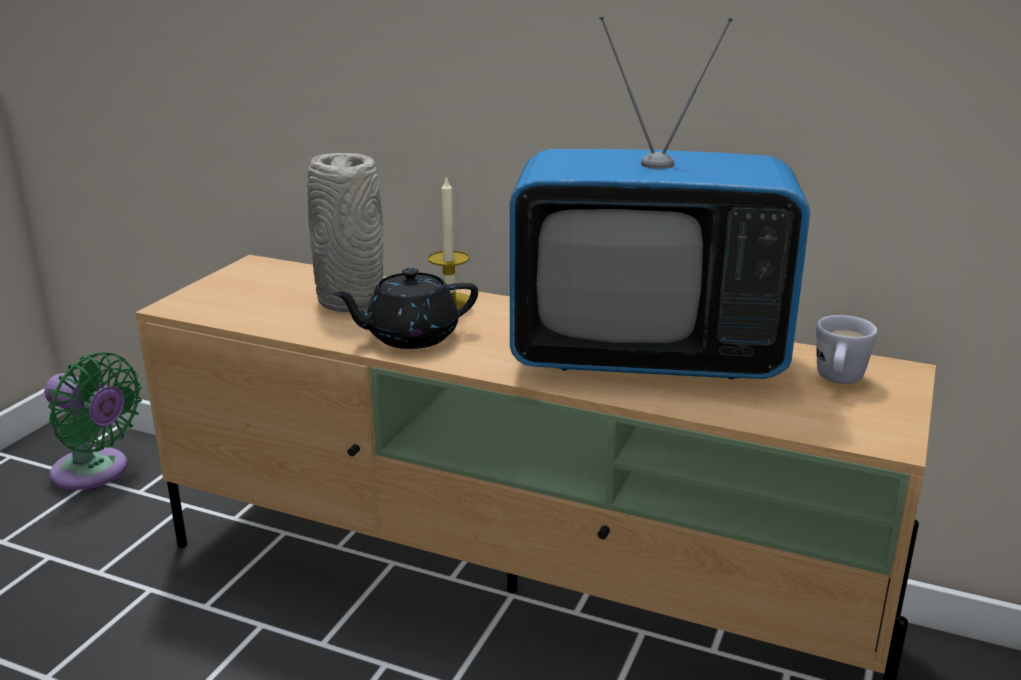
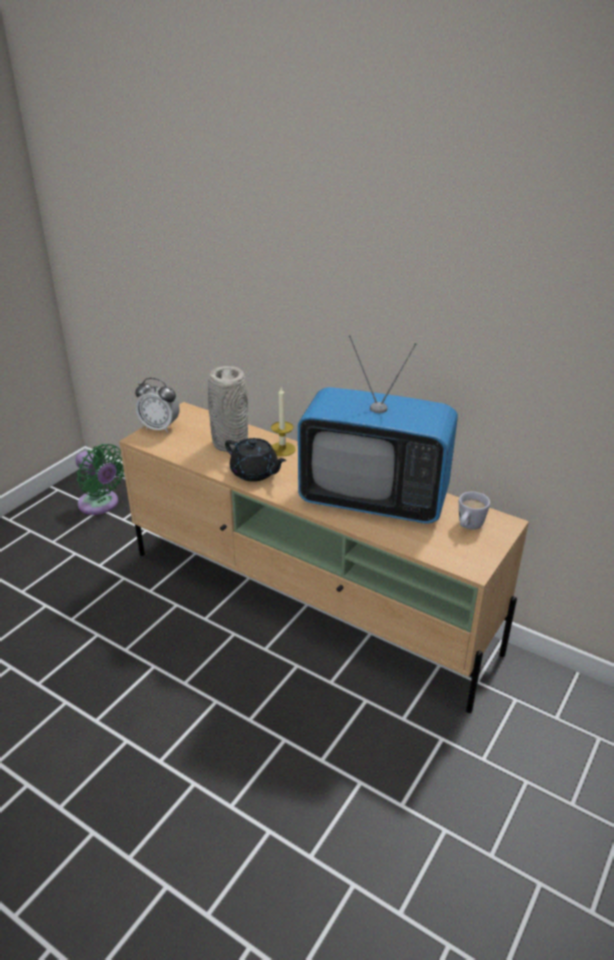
camera: 10 degrees right, 10 degrees up
black teapot [331,268,478,349] -> black teapot turned 135 degrees counterclockwise [225,438,287,482]
none -> alarm clock [135,378,180,433]

